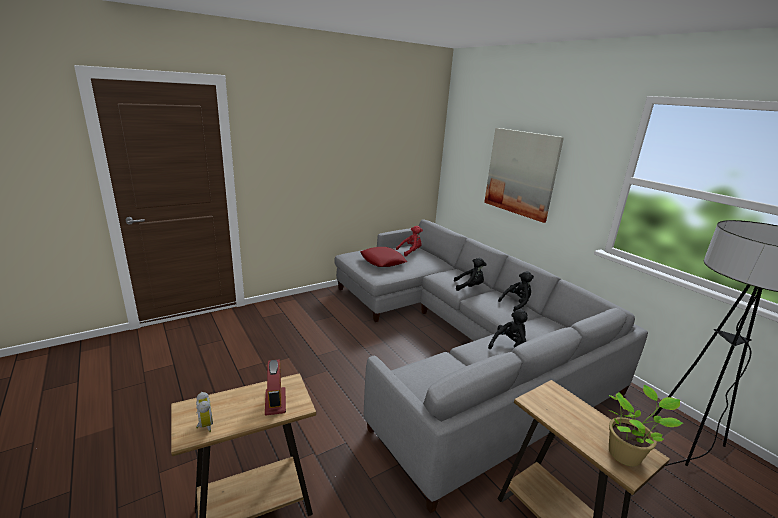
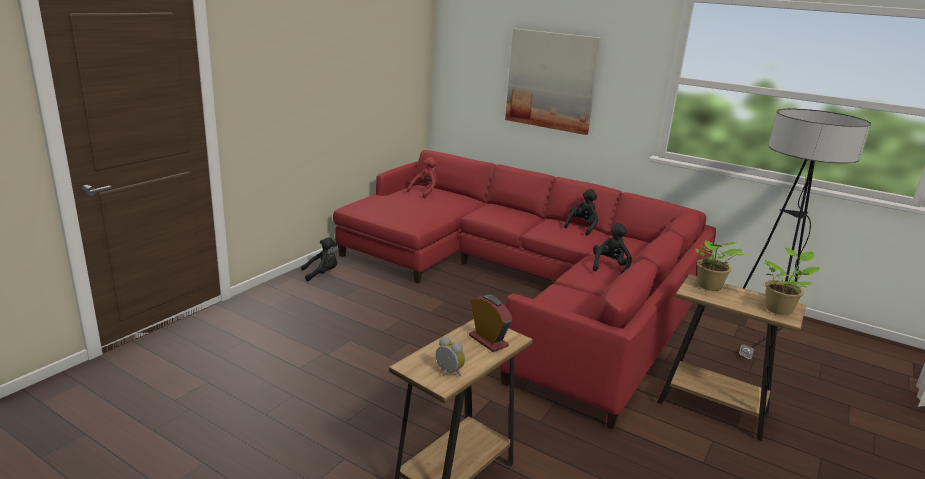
camera: 25 degrees left, 0 degrees up
grey sofa [335,219,648,513] -> red sofa [333,150,716,430]
red pillow [360,247,407,267] -> none
black plush toy [454,258,487,291] -> black plush toy moved to [301,237,337,281]
none -> potted plant [695,240,744,291]

